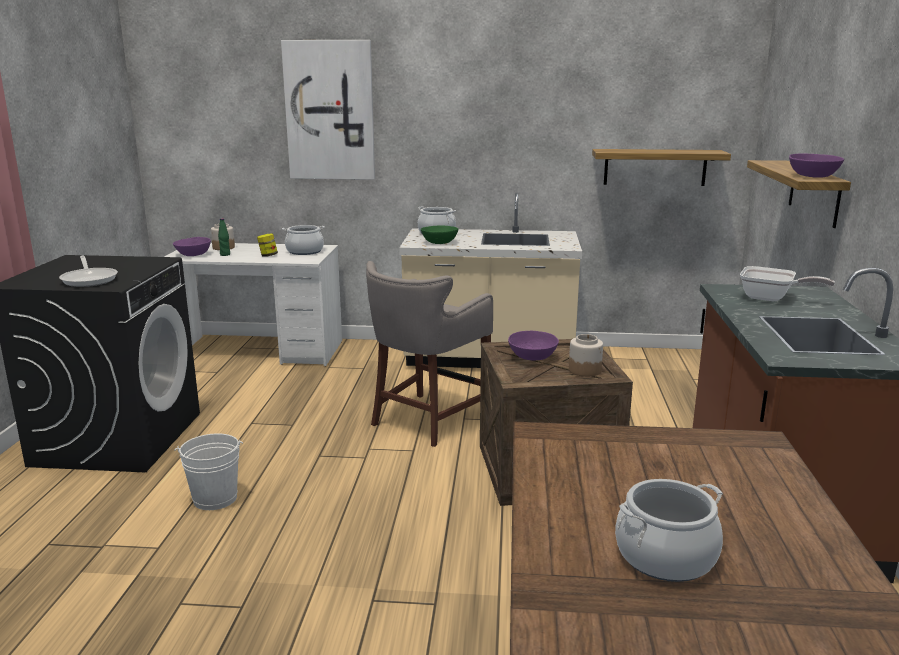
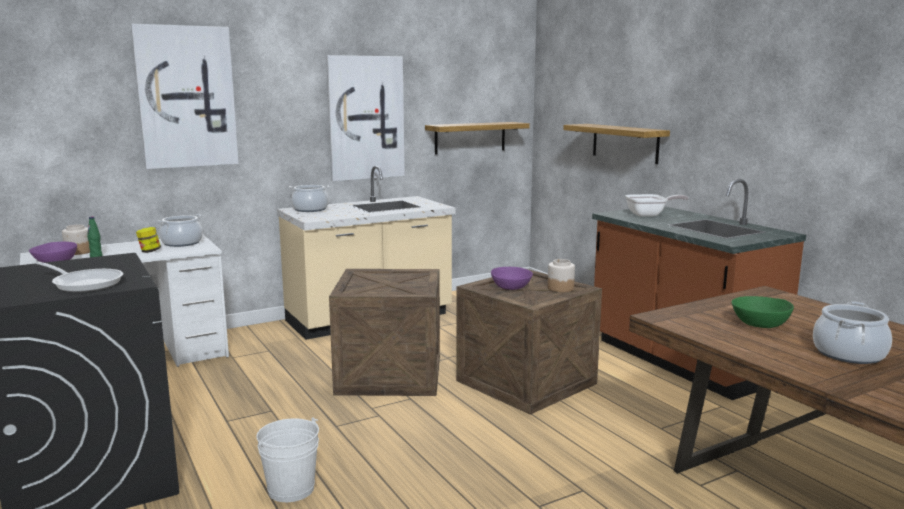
camera: 35 degrees left, 5 degrees down
grey stool [366,261,493,447] -> crate [329,269,440,396]
green bowl [421,226,458,244] -> green bowl moved to [732,296,794,328]
purple bowl [789,154,844,178] -> none
none -> picture [326,55,405,181]

